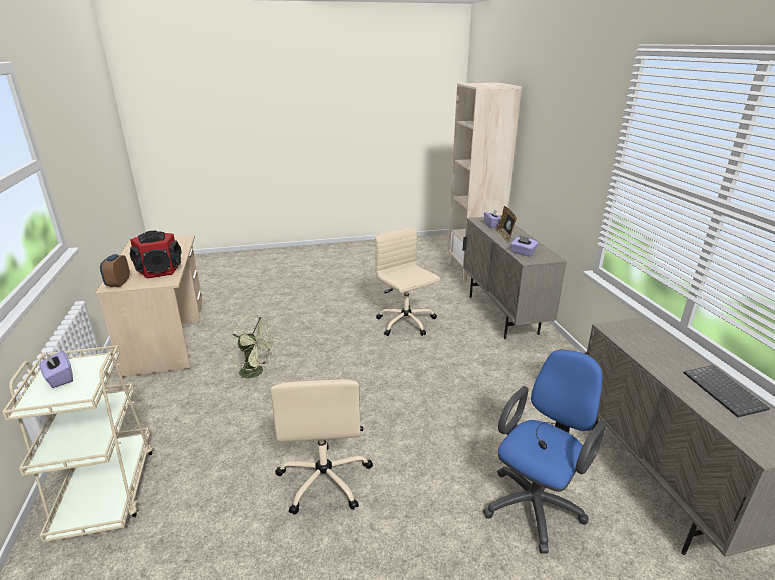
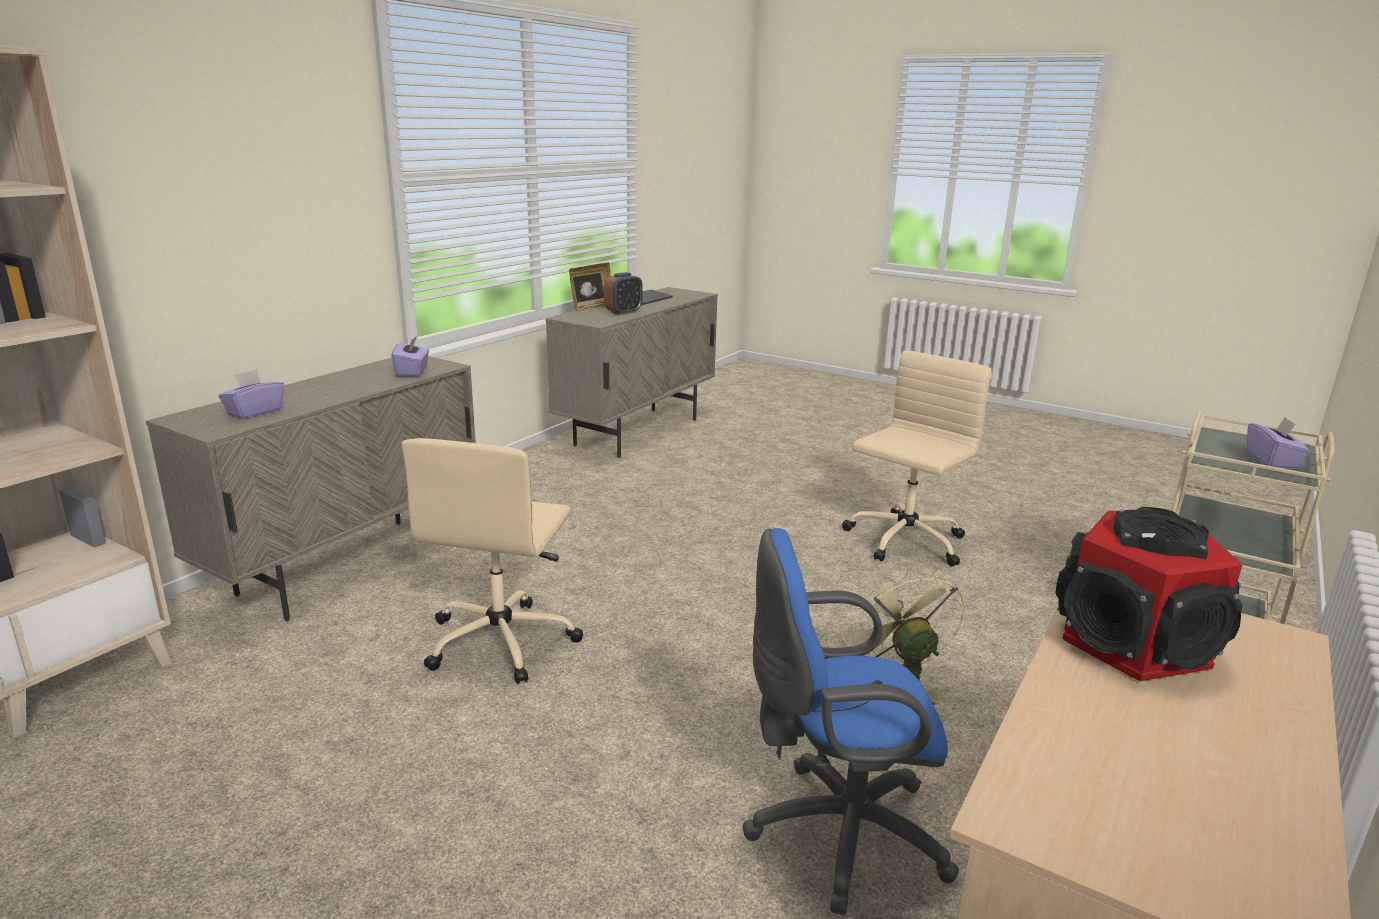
camera: 135 degrees left, 5 degrees down
alarm clock [100,254,130,287] -> alarm clock moved to [604,272,643,315]
blue office chair [483,350,607,554] -> blue office chair moved to [743,528,959,915]
picture frame [497,206,517,242] -> picture frame moved to [569,263,611,311]

